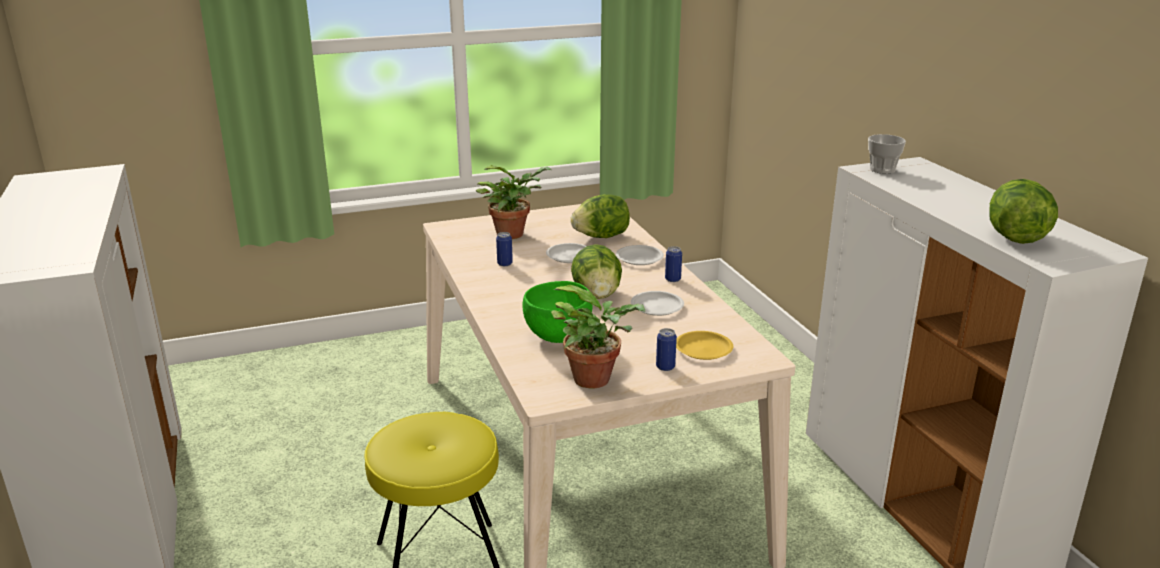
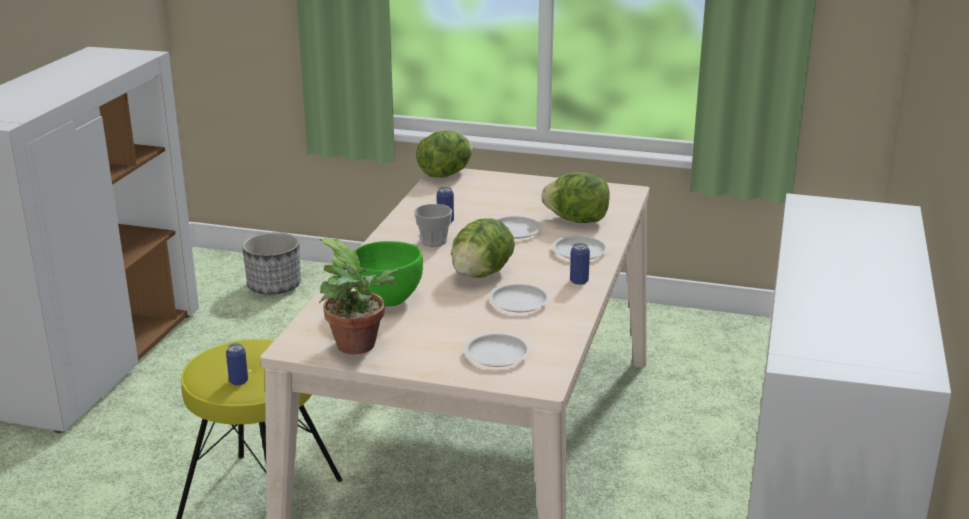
camera: 35 degrees right, 0 degrees up
potted plant [476,165,551,239] -> none
can [656,328,677,371] -> can moved to [226,343,248,385]
yellow plate [676,331,733,360] -> white plate [464,333,531,367]
cup [868,134,906,174] -> cup moved to [414,204,452,247]
lettuce [989,179,1058,244] -> lettuce moved to [416,131,473,178]
none -> planter [242,232,301,294]

